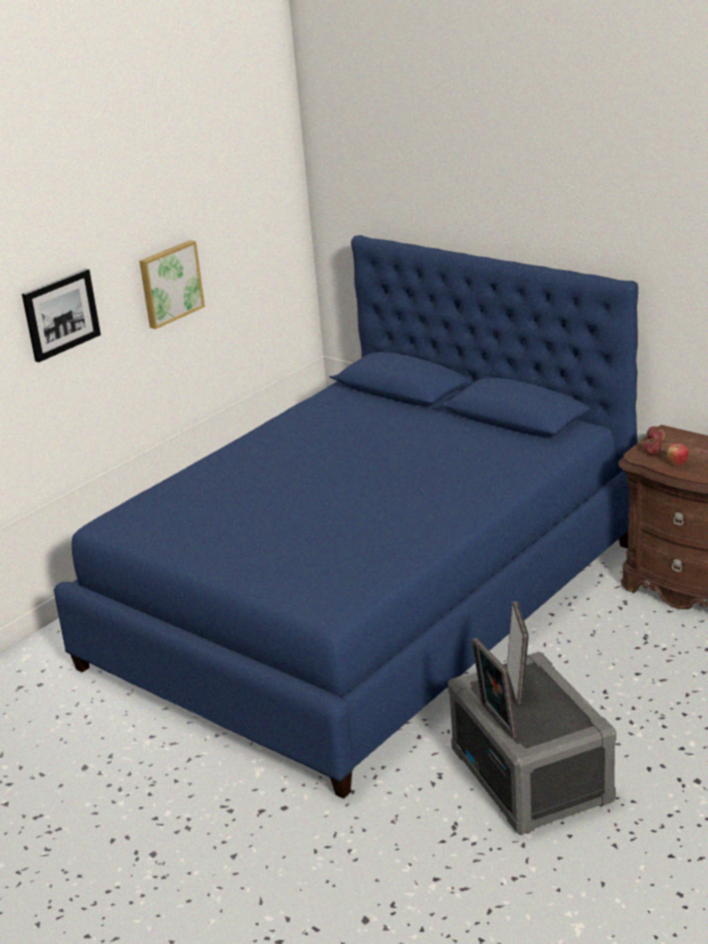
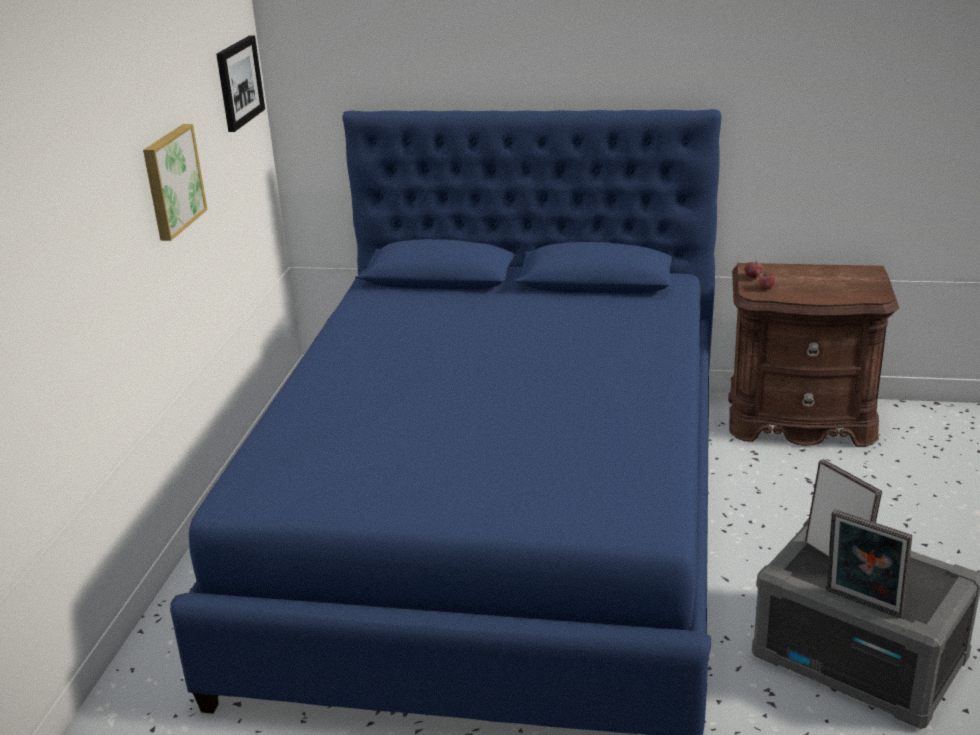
camera: 30 degrees left, 0 degrees up
picture [22,268,101,362] -> picture moved to [216,35,265,132]
apple [667,443,688,466] -> none

